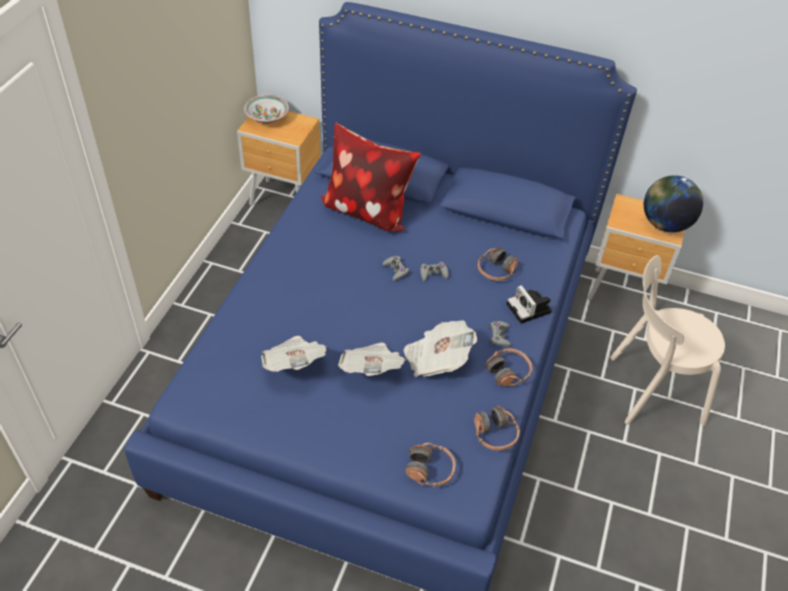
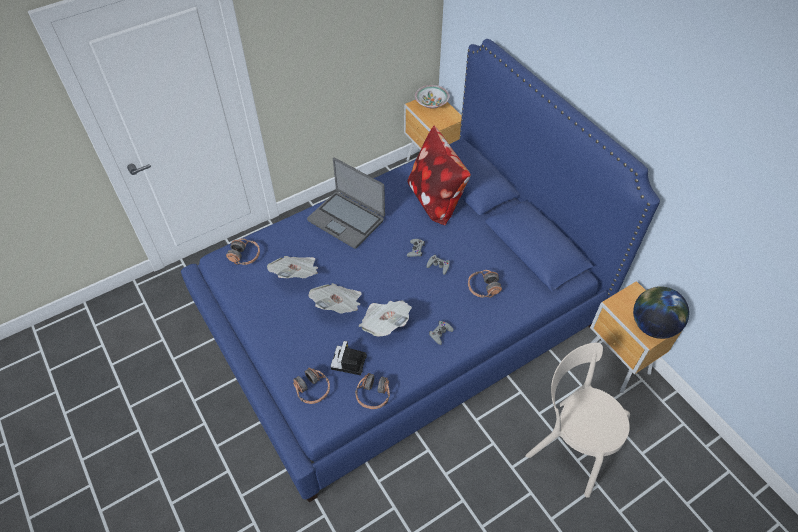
camera: 40 degrees right, 5 degrees up
headphones [485,348,532,386] -> headphones moved to [226,238,260,265]
camera [507,285,552,324] -> camera moved to [330,341,367,375]
none -> laptop [307,158,385,249]

